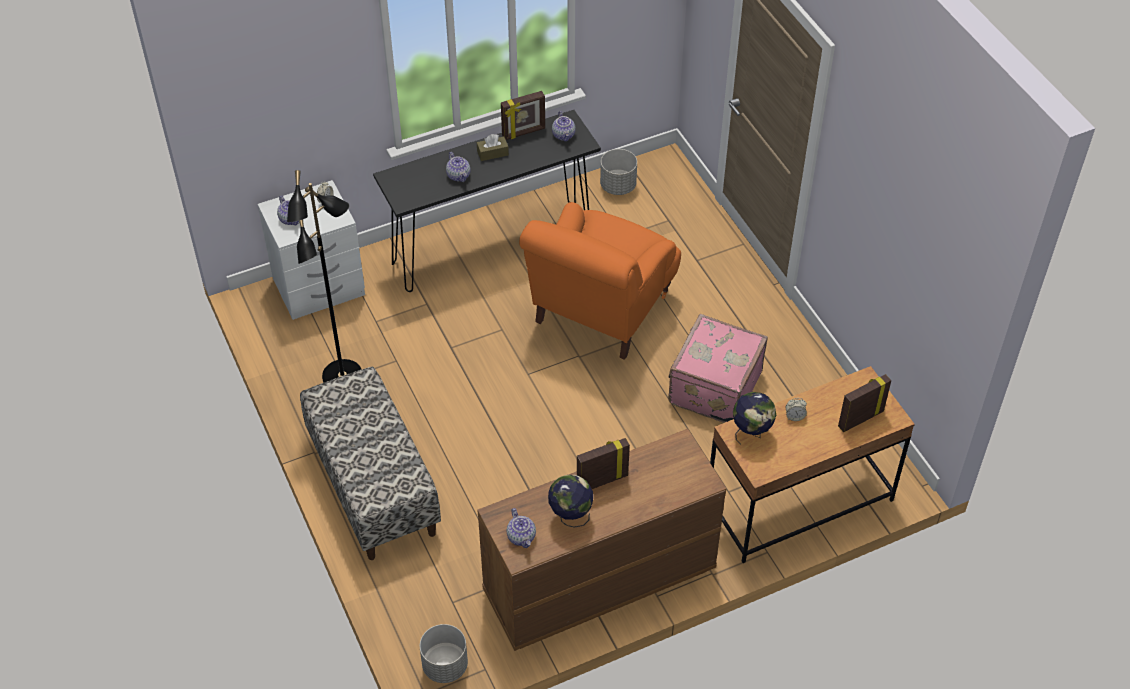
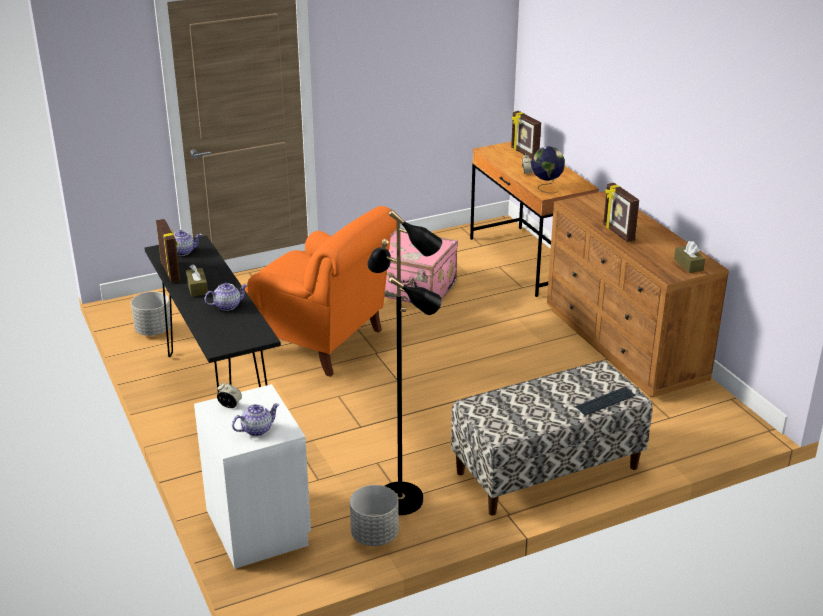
camera: 90 degrees left, 20 degrees down
grey planter [420,624,468,683] -> grey planter moved to [350,485,399,546]
teapot [507,508,536,548] -> brown tissue box [674,241,705,273]
globe [548,475,593,527] -> none
none -> keyboard [576,386,636,416]

